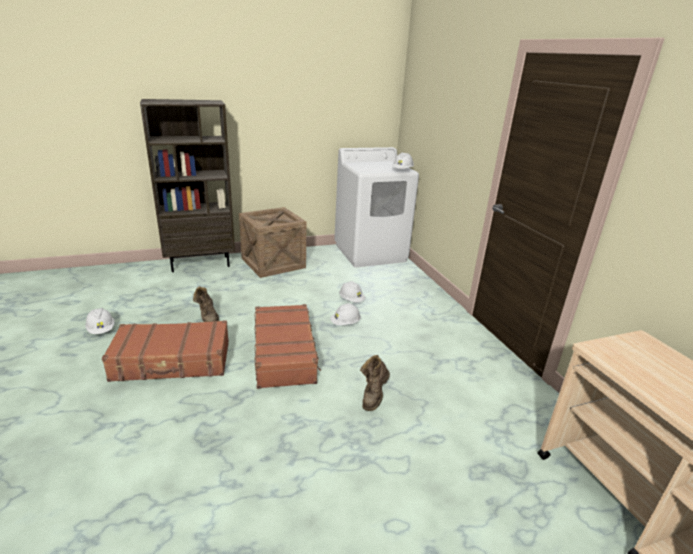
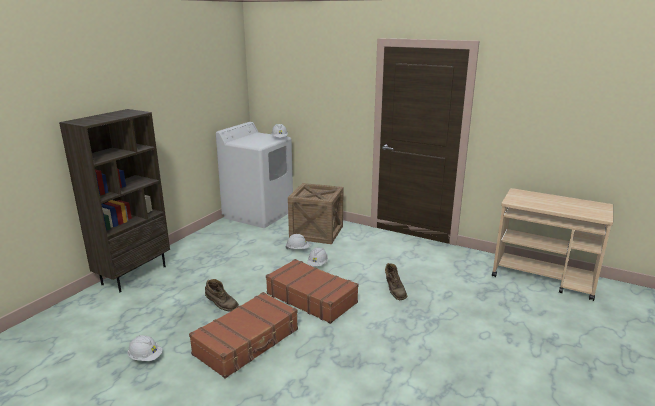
camera: 40 degrees left, 5 degrees down
crate [239,207,307,278] -> crate moved to [288,183,344,244]

